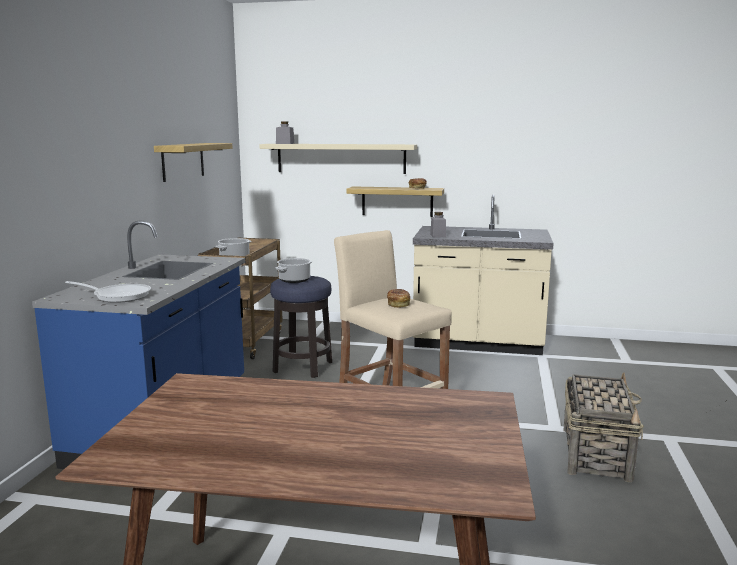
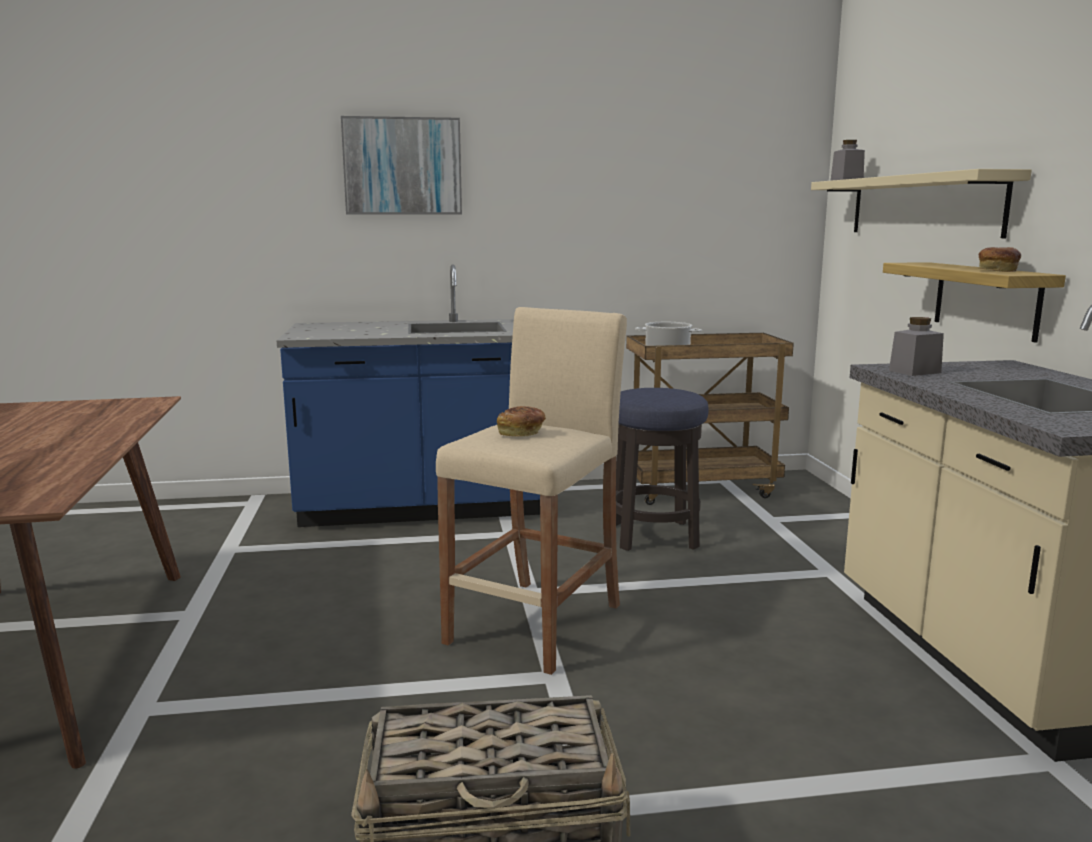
camera: 70 degrees right, 0 degrees up
frying pan [65,281,151,303] -> none
shelf [154,143,233,182] -> none
cooking pot [275,258,312,283] -> none
none -> picture [341,116,462,214]

